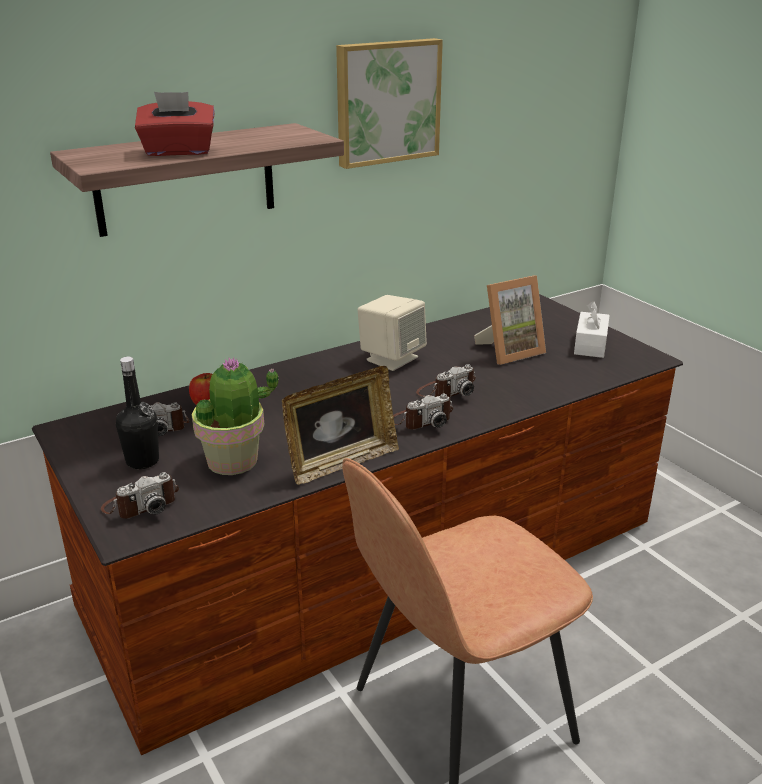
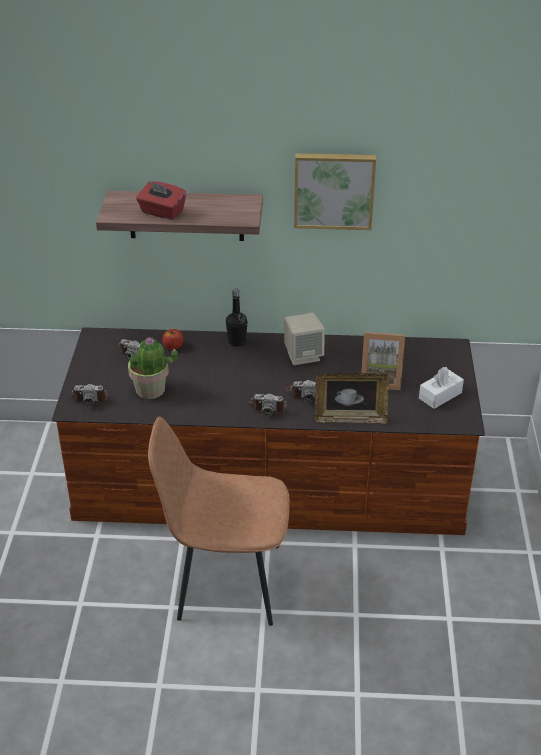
camera: 35 degrees right, 10 degrees up
black bottle [116,357,159,469] -> black bottle moved to [226,288,248,347]
picture frame [282,366,399,485] -> picture frame moved to [315,373,389,424]

